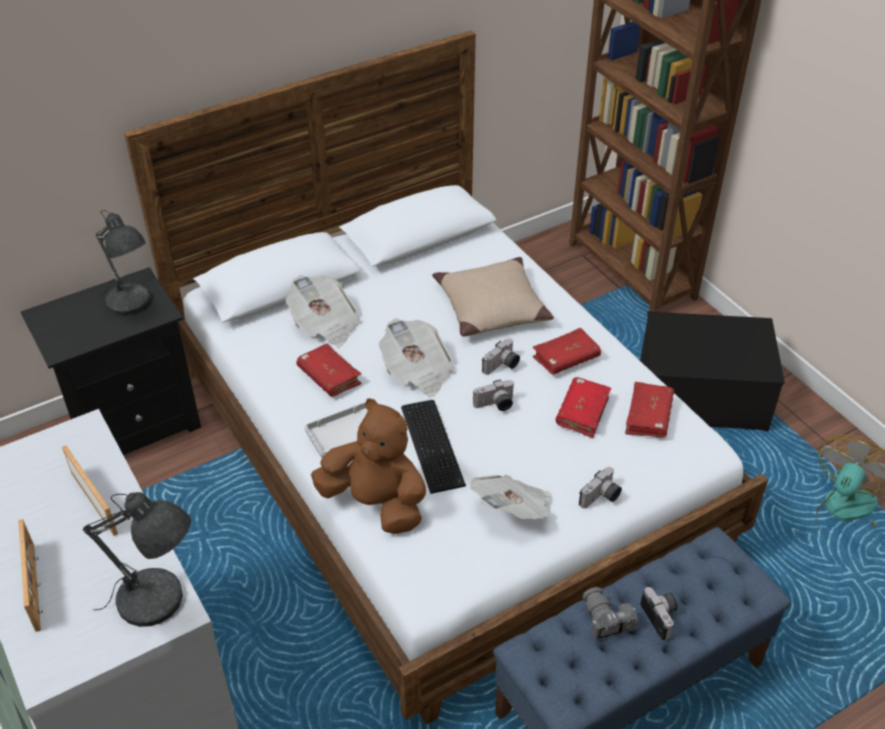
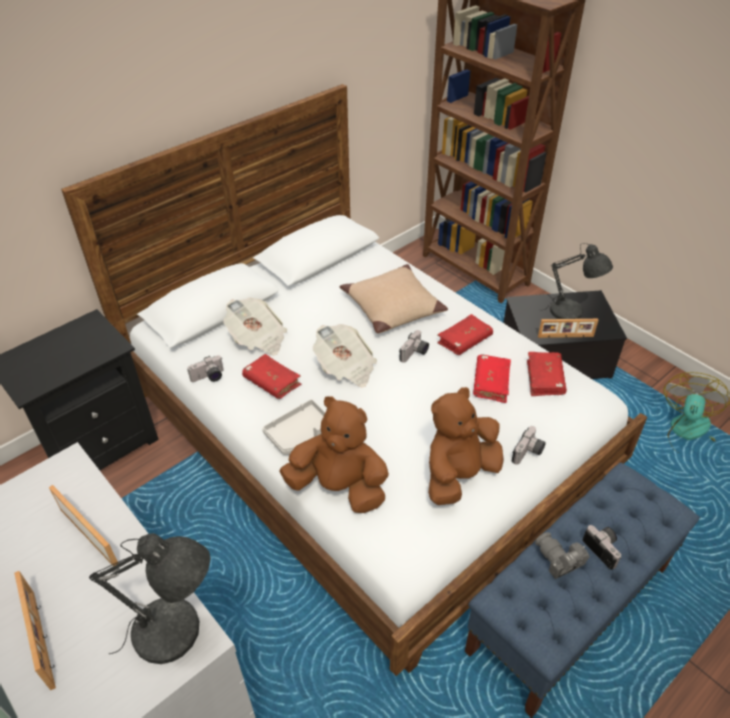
camera: 10 degrees left, 0 degrees up
grey table lamp [95,210,150,315] -> grey table lamp moved to [544,243,613,319]
keyboard [401,400,466,494] -> none
newspaper [470,475,552,519] -> brown plush toy [428,387,504,505]
camera [473,379,515,411] -> camera moved to [187,355,224,382]
none -> picture frame [538,319,598,338]

